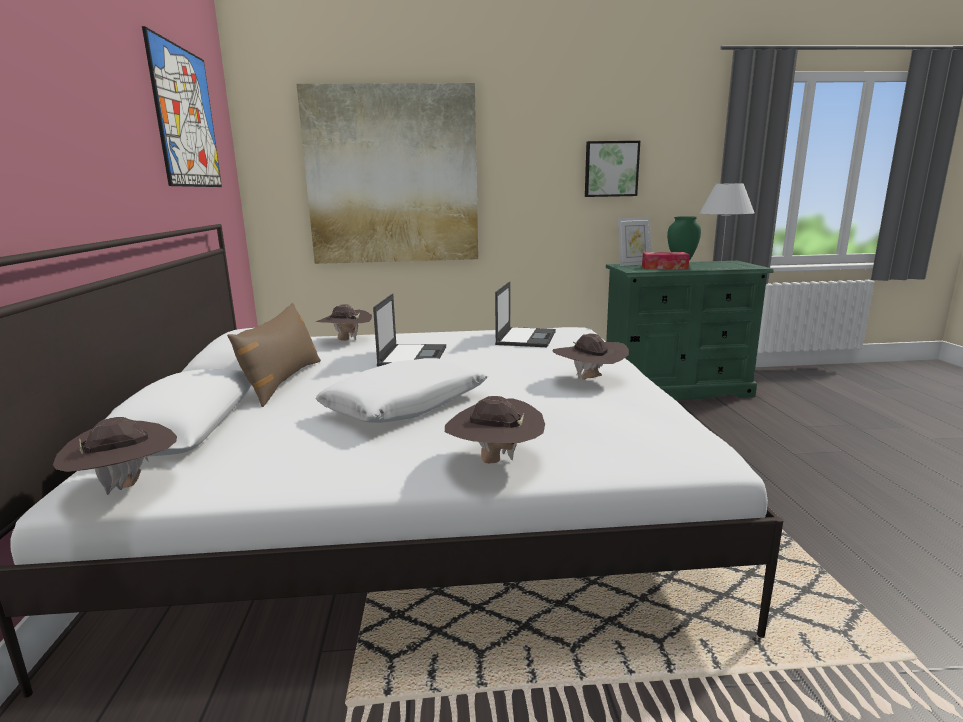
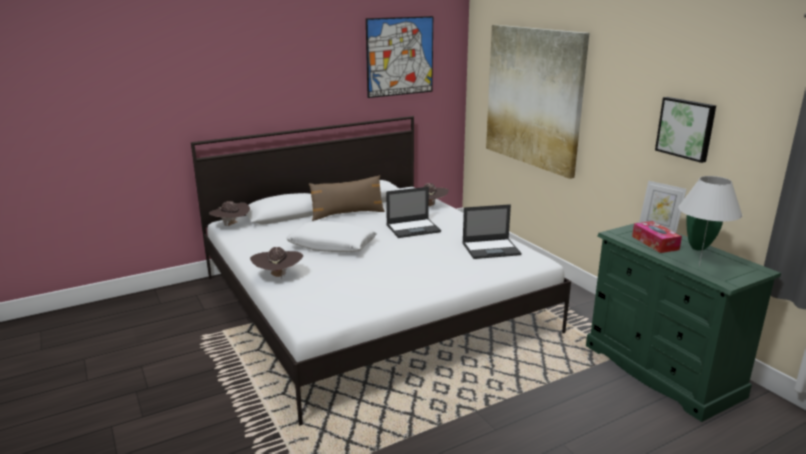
camera: 65 degrees right, 5 degrees up
brown hat [552,333,629,379] -> none

